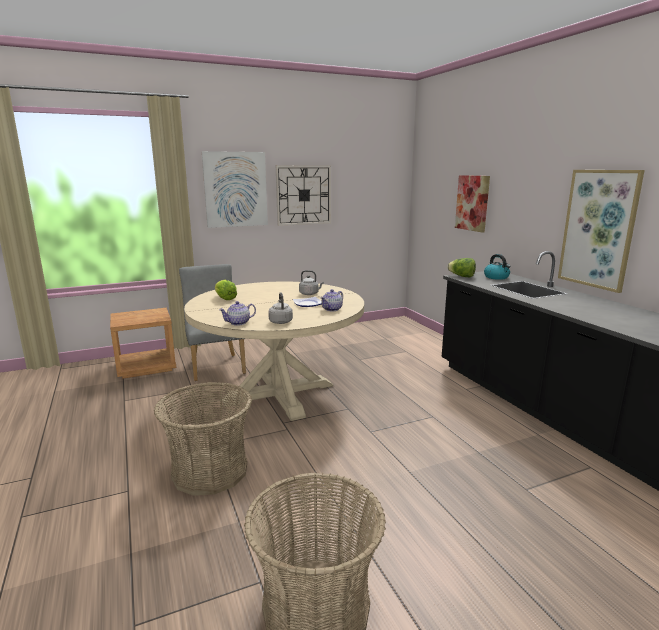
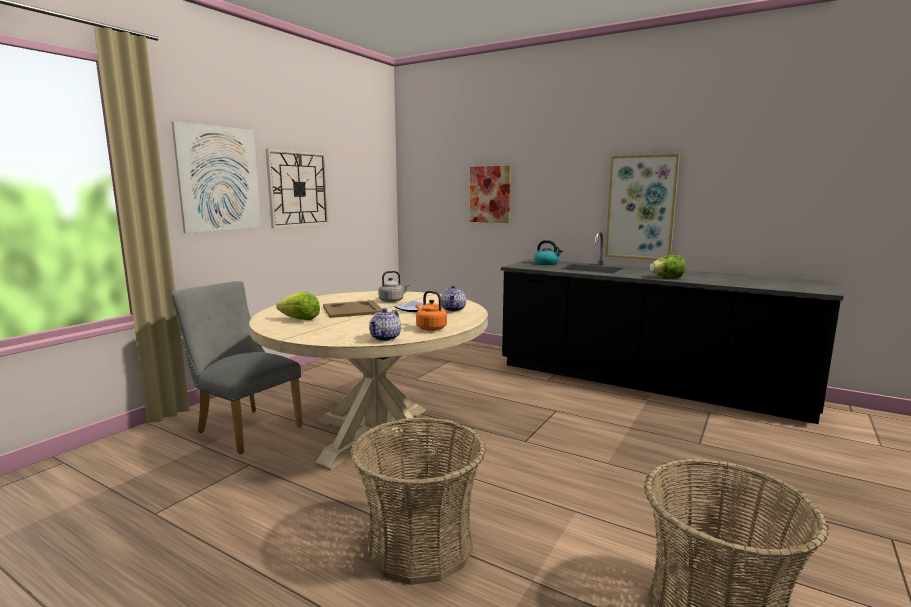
camera: 35 degrees left, 5 degrees down
brown nightstand [110,308,176,379] -> none
grey kettle [268,292,293,324] -> orange kettle [415,291,447,331]
lettuce [447,258,476,277] -> lettuce moved to [650,255,686,278]
none -> beige tray [323,300,382,318]

